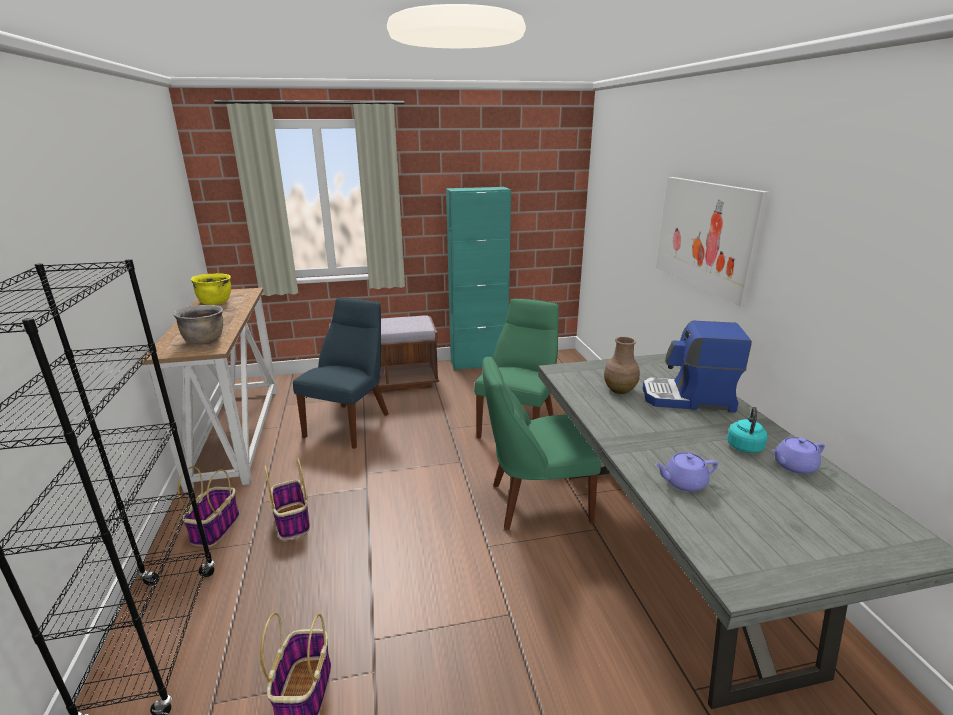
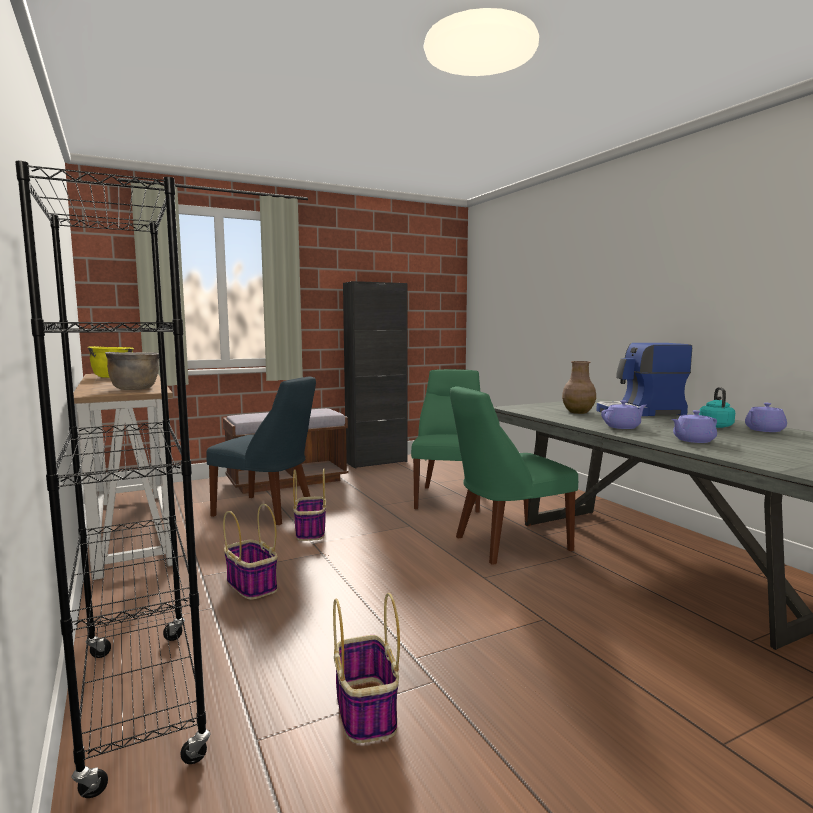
camera: 15 degrees left, 15 degrees down
basket [178,466,240,547] -> basket moved to [293,468,326,541]
blue chair [293,298,389,449] -> blue chair turned 105 degrees clockwise [206,376,316,525]
turquoise cabinet [446,187,511,371] -> black cabinet [343,281,407,469]
picture [656,177,770,307] -> none
none -> purple teapot [601,400,646,429]

